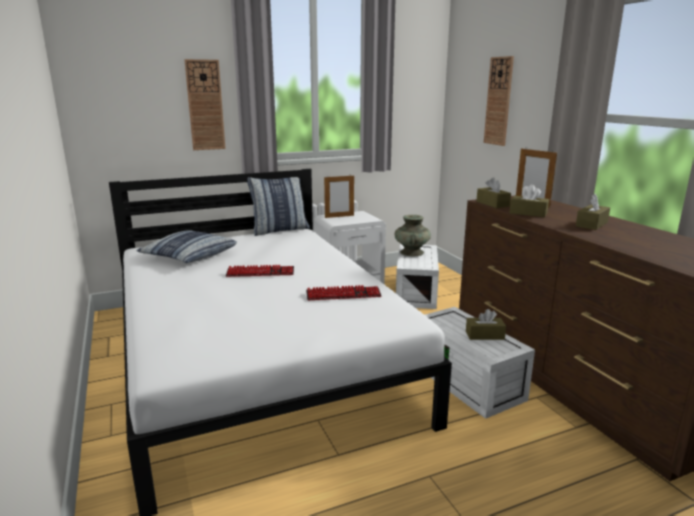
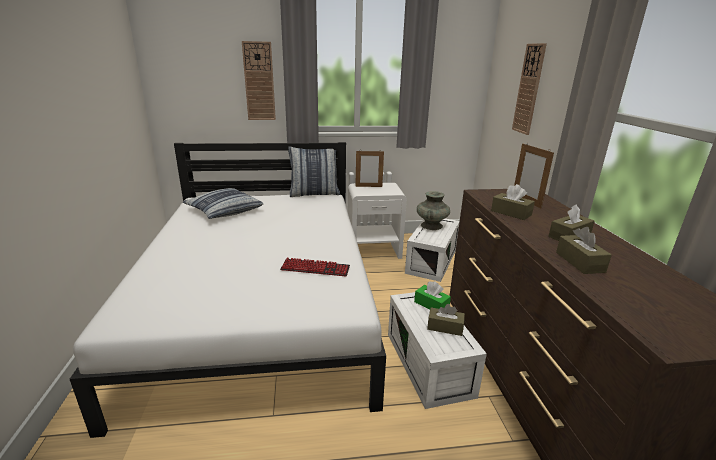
camera: 15 degrees right, 5 degrees up
keyboard [226,265,294,277] -> none
brown tissue box [476,177,511,208] -> brown tissue box moved to [556,227,612,274]
none -> green tissue box [414,281,451,310]

